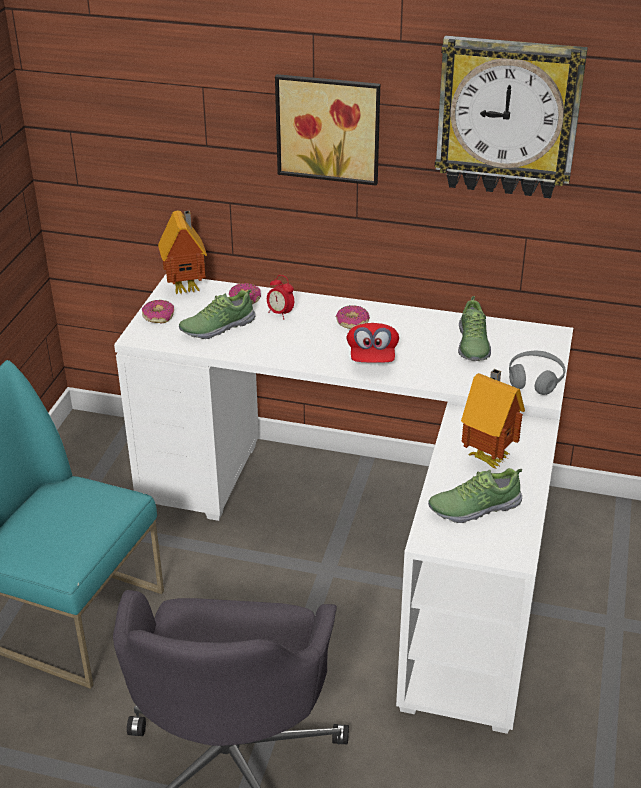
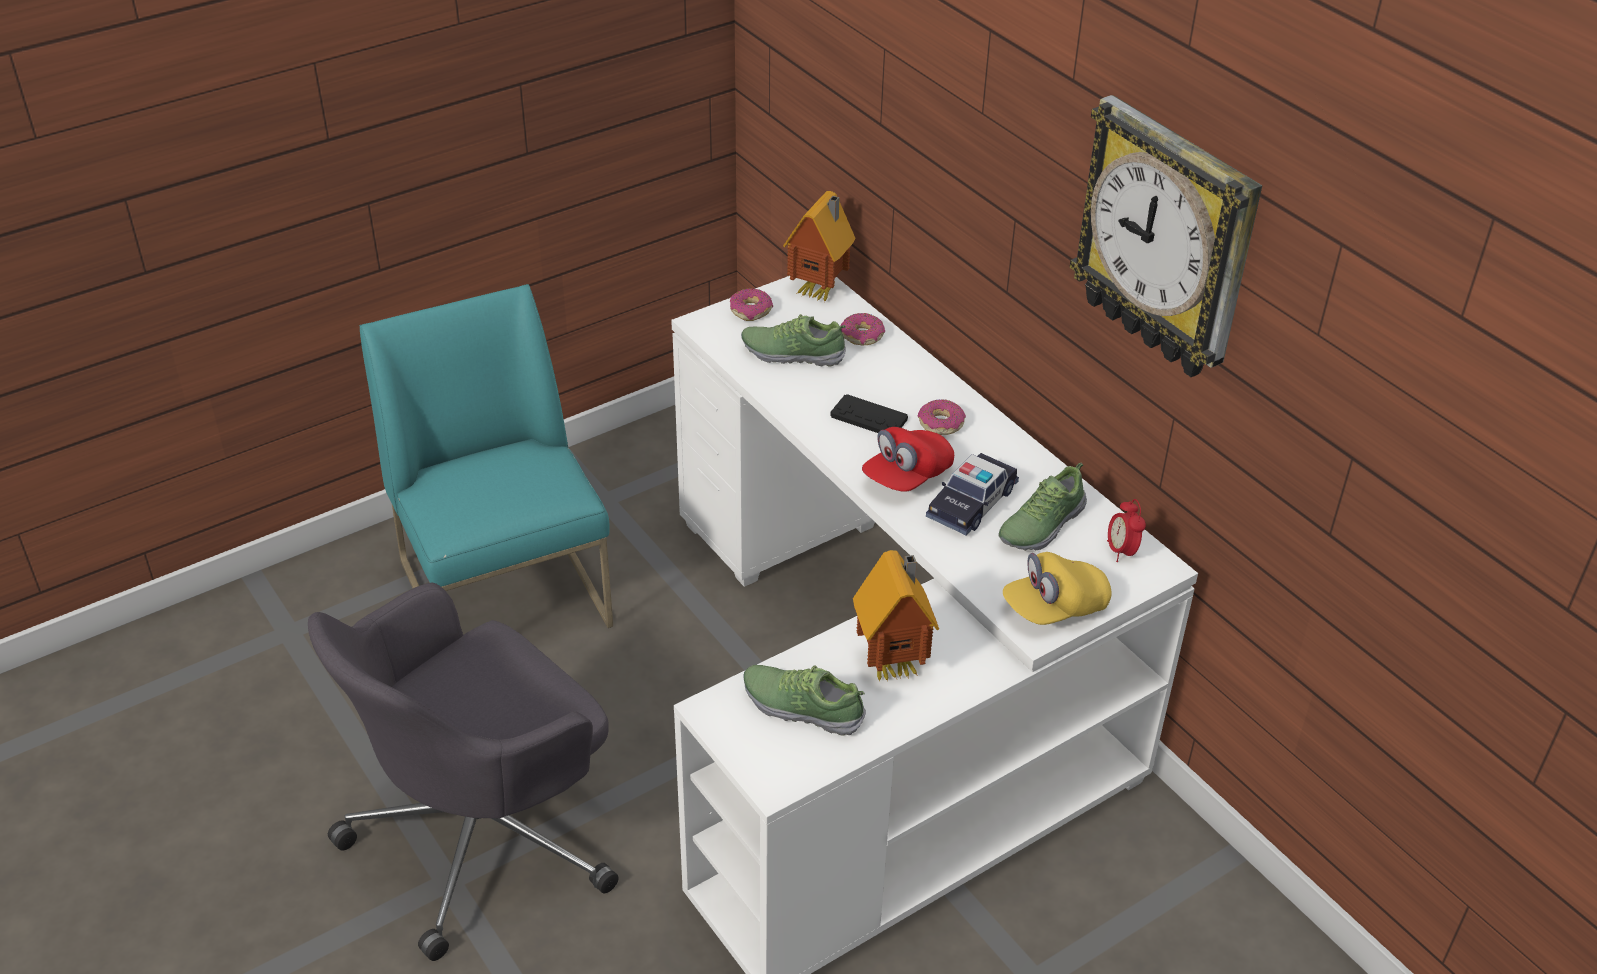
camera: 40 degrees right, 5 degrees up
alarm clock [267,275,294,319] -> alarm clock moved to [1107,499,1146,562]
picture [275,74,380,186] -> none
grey headphones [509,351,566,395] -> yellow cap [1003,552,1111,625]
none -> black game controller [830,394,908,433]
none -> toy car [926,453,1019,536]

